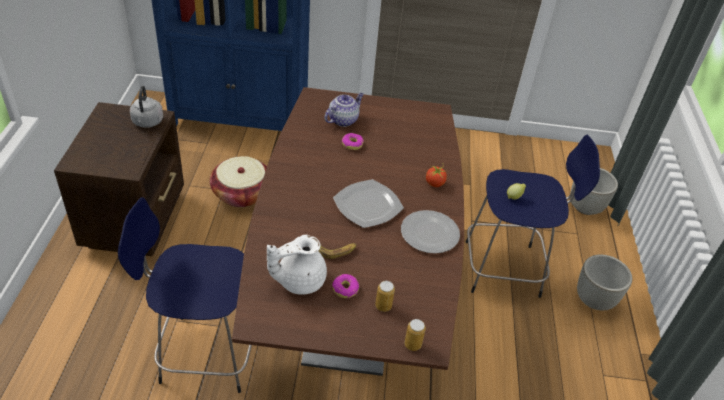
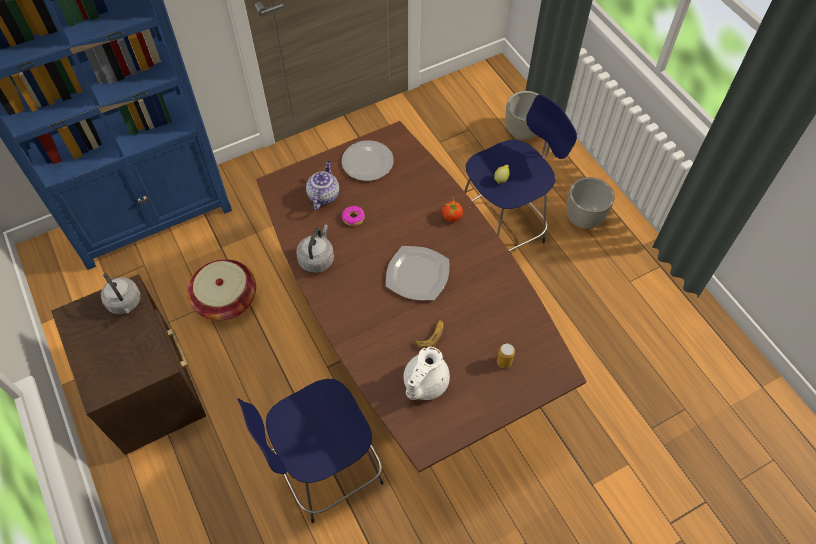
camera: 30 degrees left, 15 degrees up
donut [332,274,359,298] -> none
plate [401,210,460,254] -> plate moved to [342,140,394,181]
can [404,319,426,351] -> none
none -> grey kettle [296,224,334,273]

